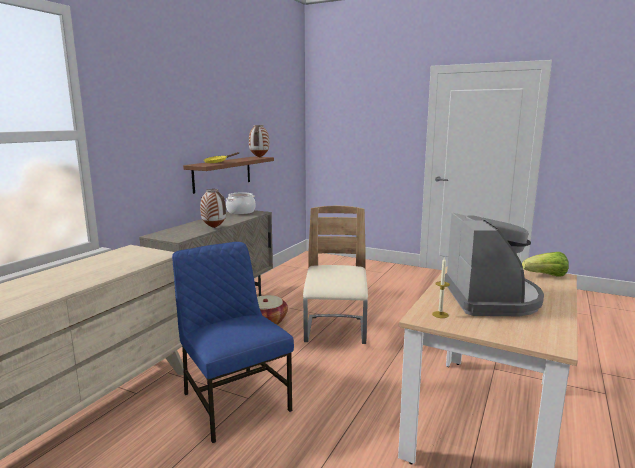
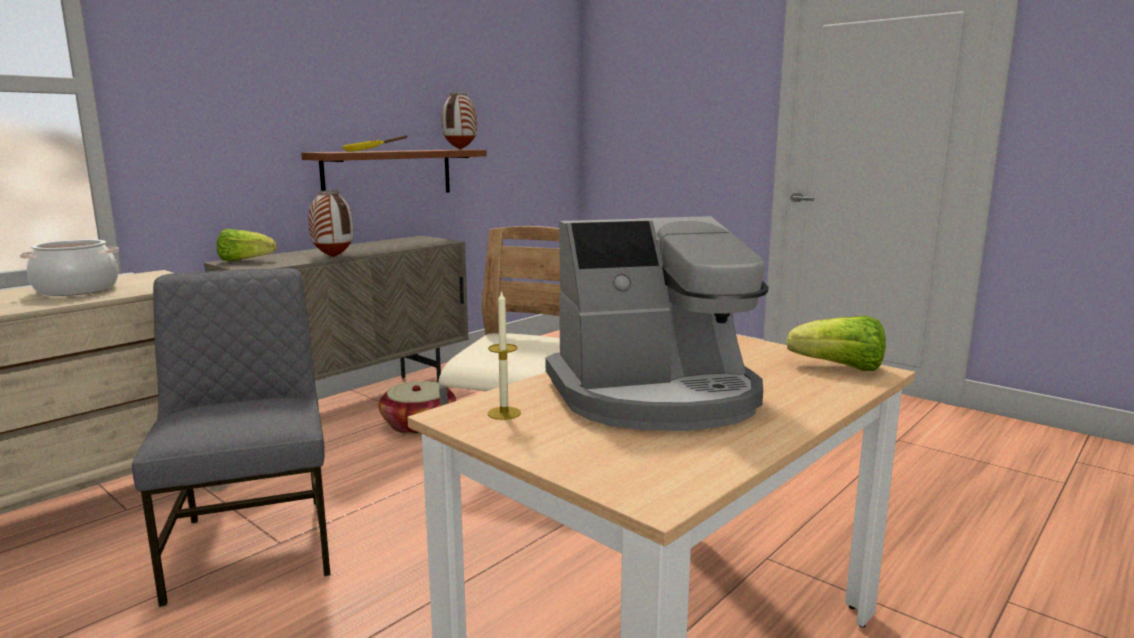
camera: 15 degrees right, 0 degrees up
blue chair [172,242,294,443] -> grey chair [132,268,331,607]
cooking pot [226,192,256,214] -> cooking pot moved to [20,239,119,296]
coffee machine [445,212,544,316] -> coffee machine turned 60 degrees clockwise [546,216,769,431]
none -> lettuce [217,229,277,261]

